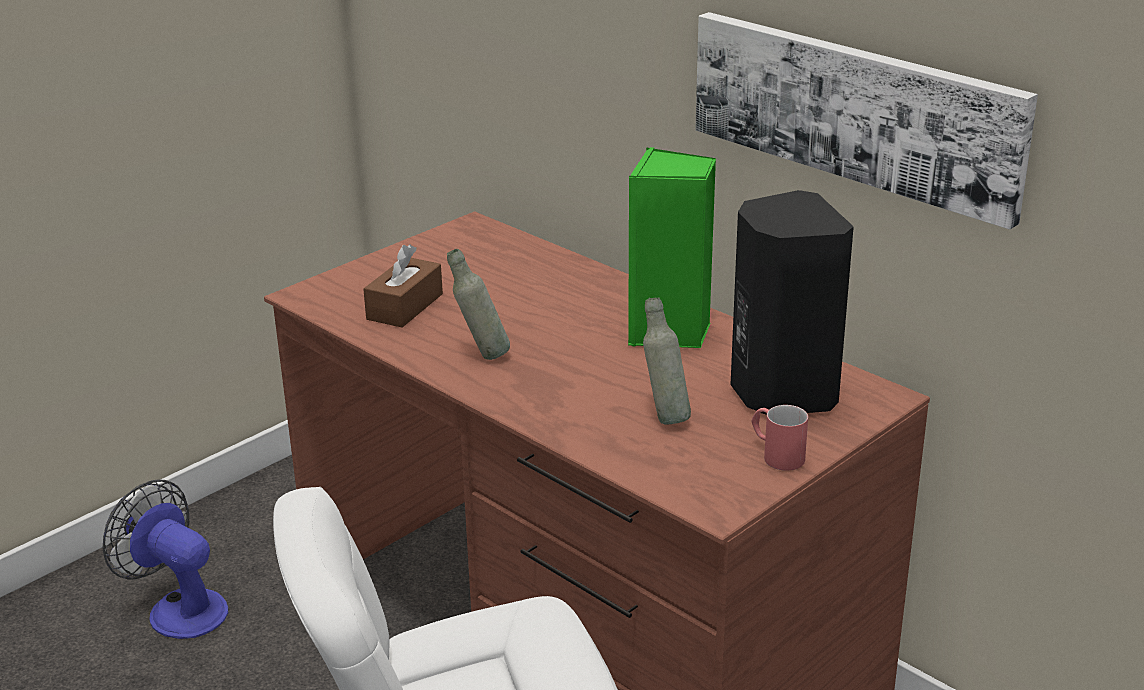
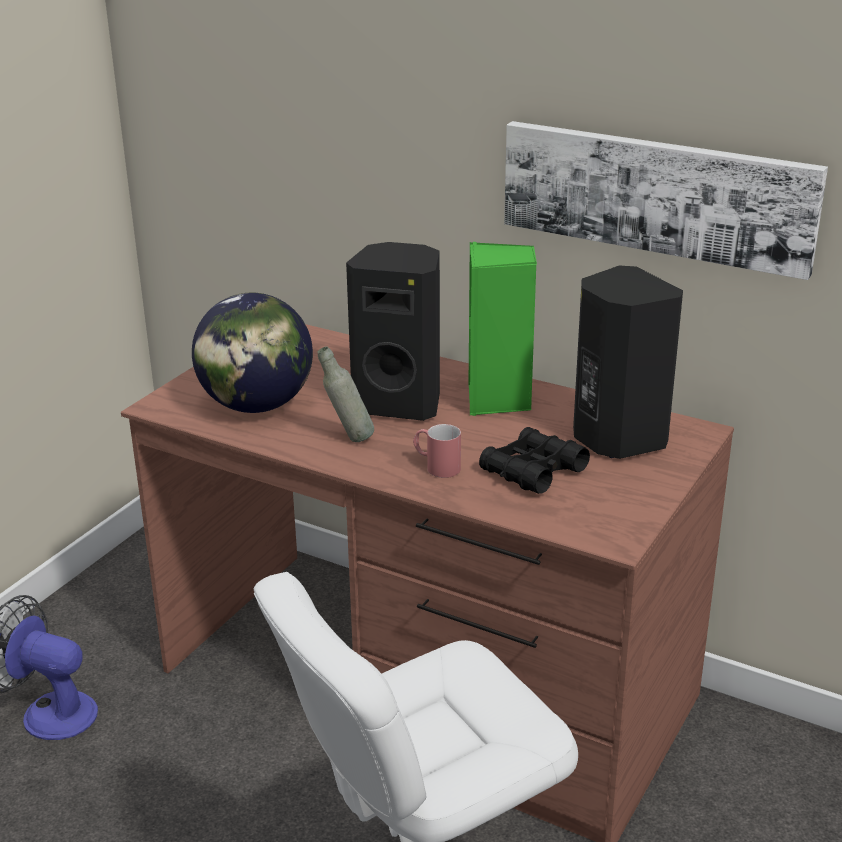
camera: 15 degrees left, 0 degrees up
brown tissue box [363,244,443,328] -> globe [192,292,313,413]
grey bottle [643,297,691,425] -> black binoculars [479,427,590,494]
red mug [752,405,808,471] -> red mug moved to [413,424,461,478]
none -> black speaker [346,242,440,421]

